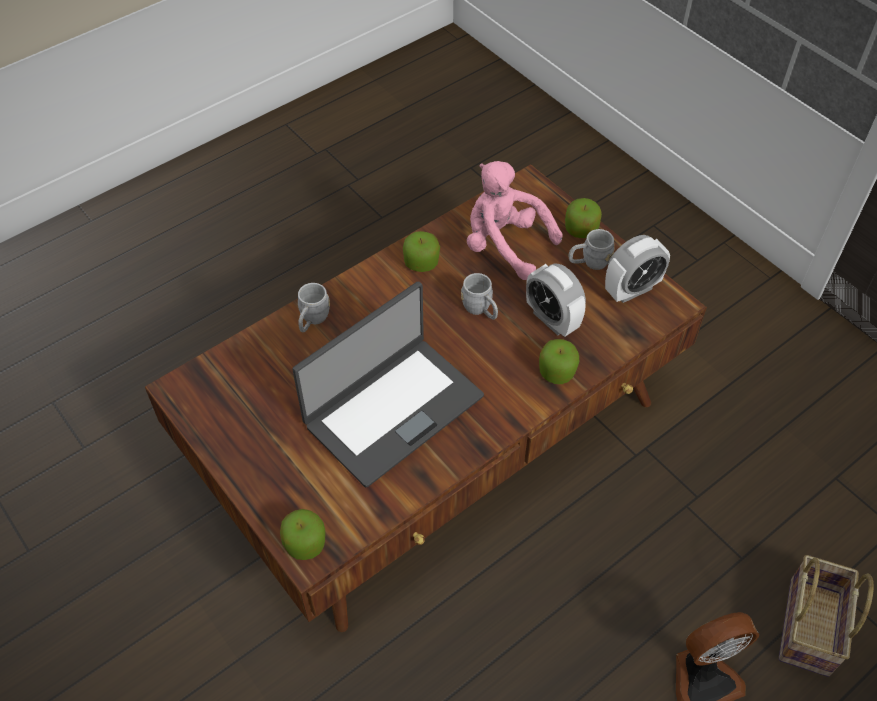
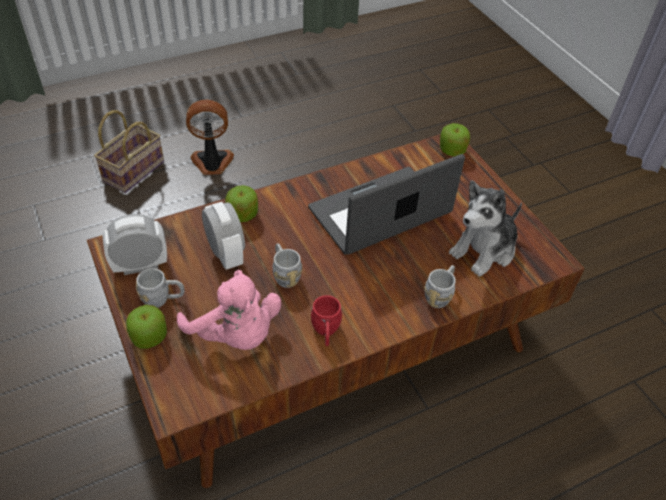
camera: 170 degrees left, 5 degrees down
apple [403,231,440,272] -> red mug [311,295,342,346]
none -> plush toy [449,180,522,277]

